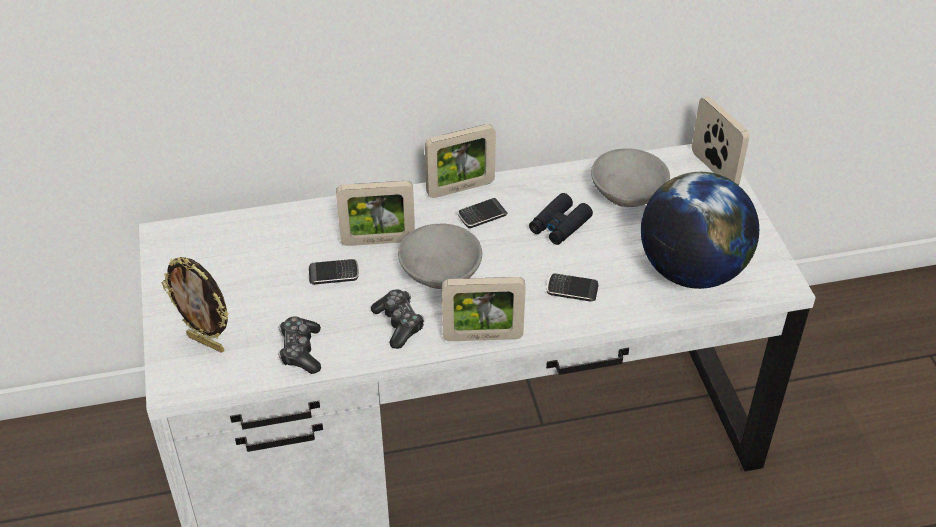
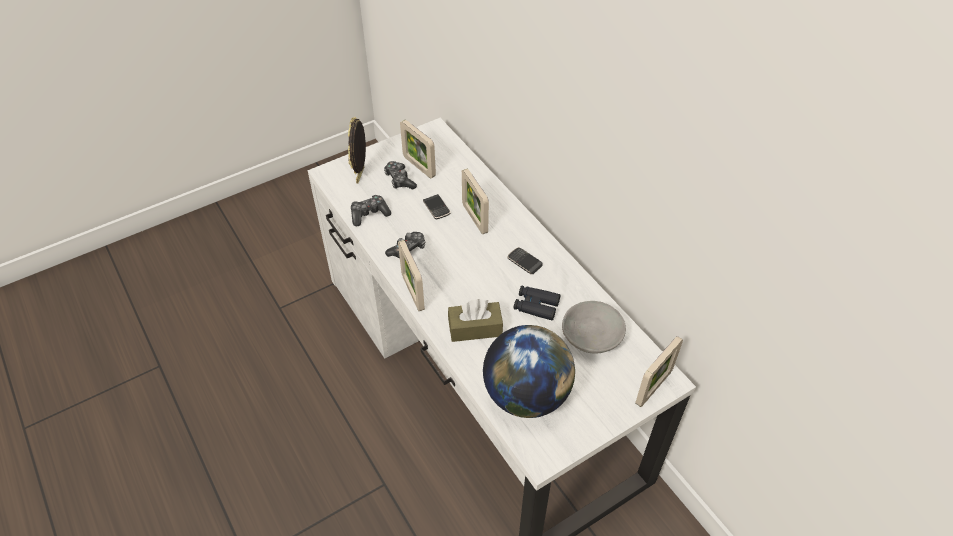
camera: 70 degrees right, 5 degrees up
grey bowl [398,224,482,289] -> none
picture frame [425,124,496,198] -> picture frame moved to [400,120,436,178]
phone [547,273,598,302] -> brown tissue box [448,299,503,342]
none -> game controller [384,161,417,190]

